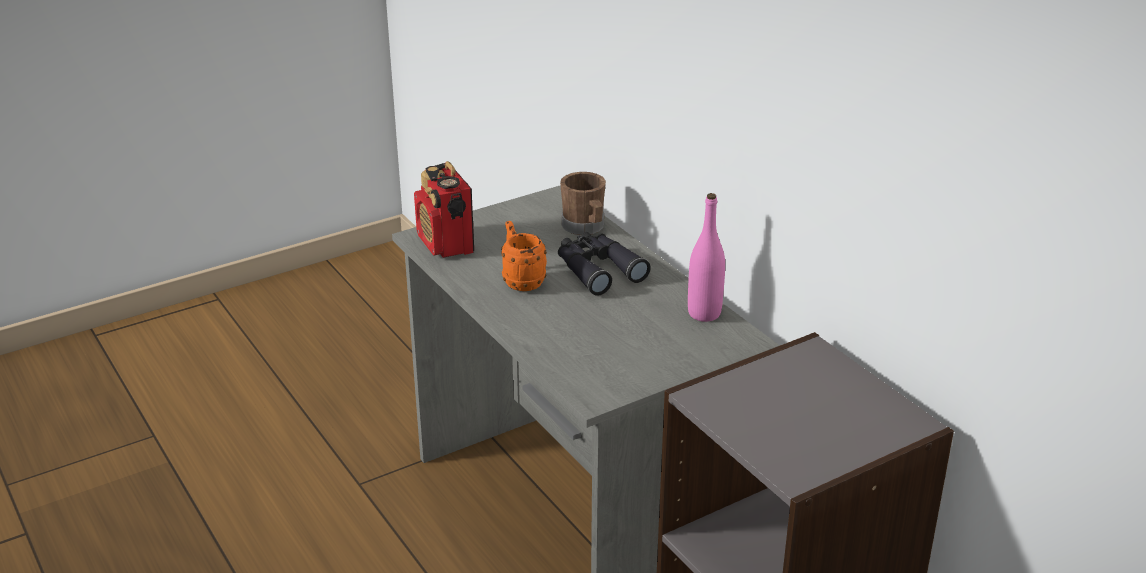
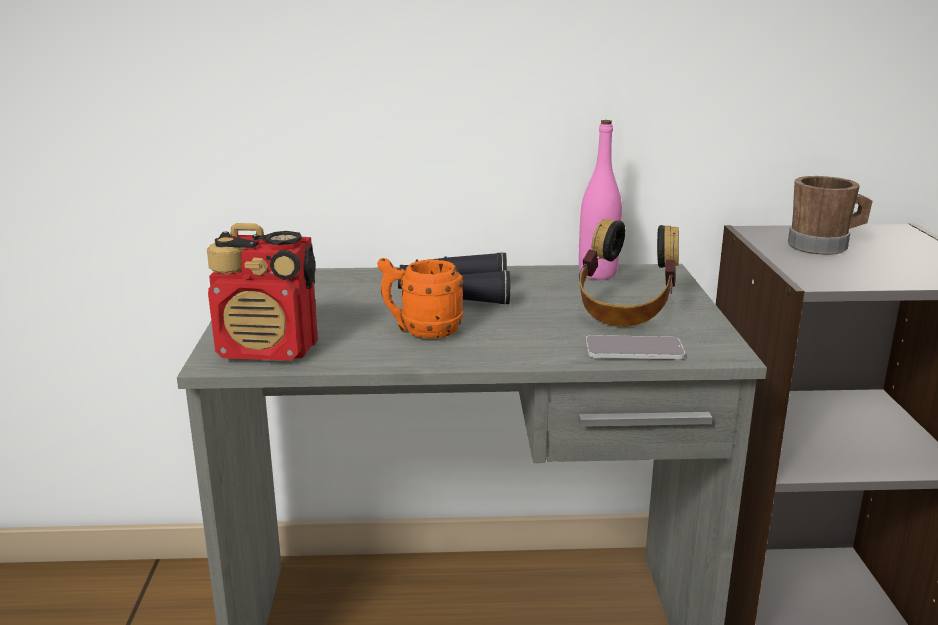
camera: 60 degrees left, 10 degrees down
brown mug [560,172,606,235] -> brown mug moved to [788,176,873,255]
none -> headphones [579,219,679,327]
none -> phone [586,335,685,360]

